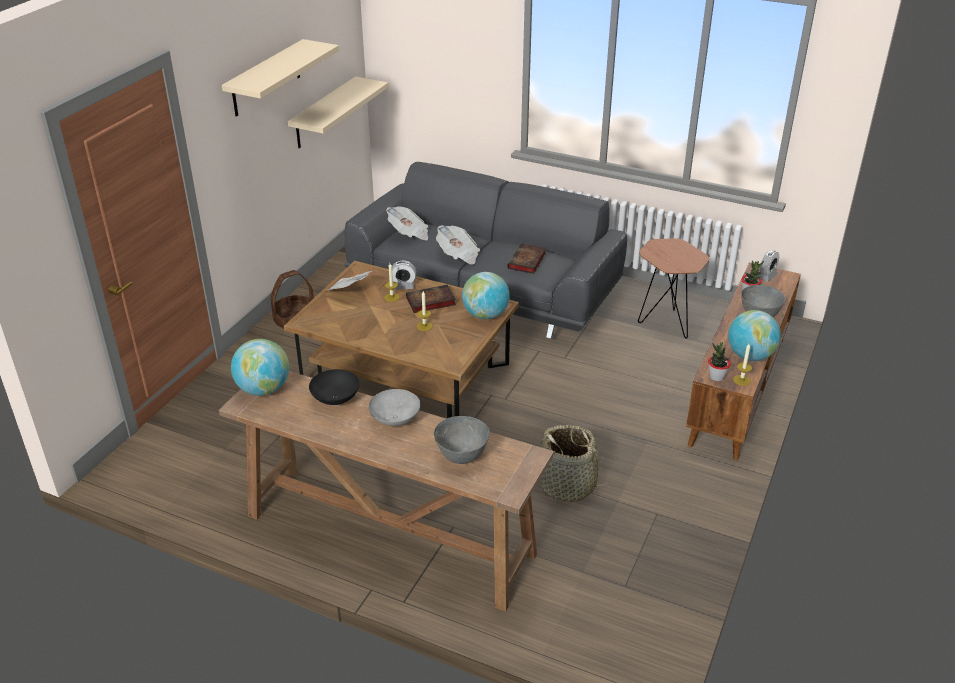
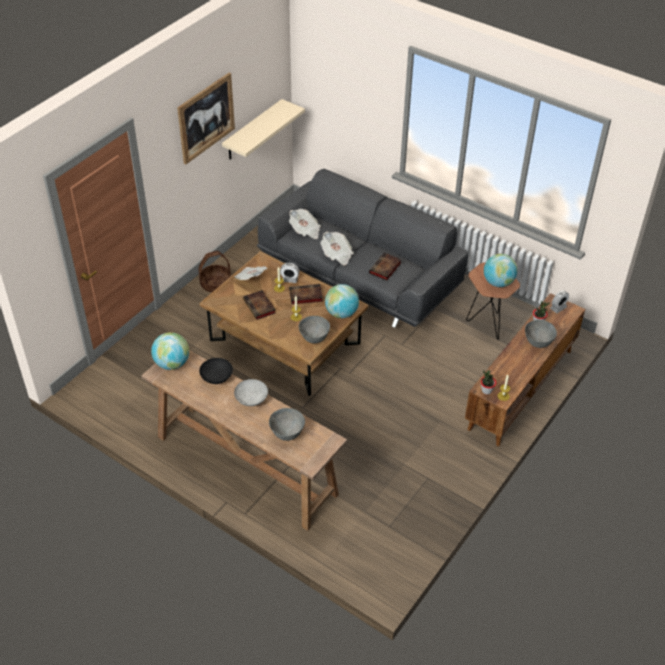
camera: 10 degrees right, 10 degrees up
beige shelf [222,39,339,117] -> picture [177,73,235,165]
basket [537,425,611,502] -> none
globe [728,310,781,361] -> globe moved to [484,254,518,287]
none -> book [243,290,276,320]
none -> grey bowl [299,316,330,344]

